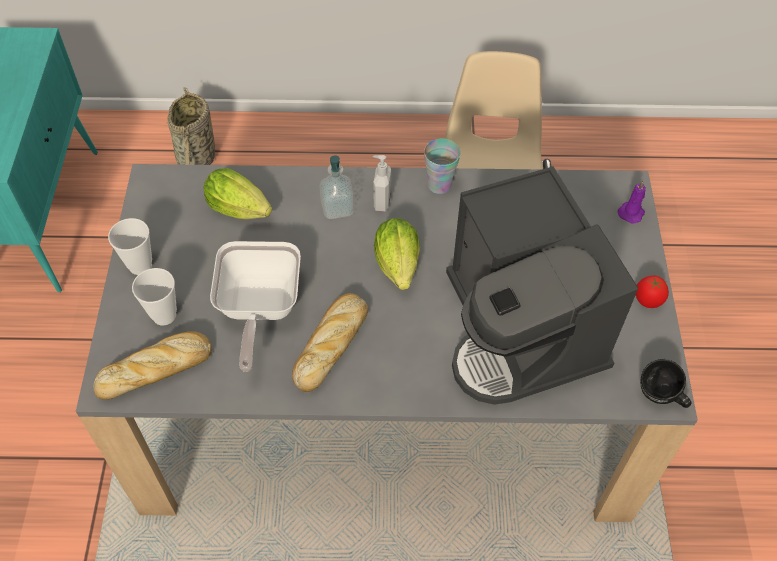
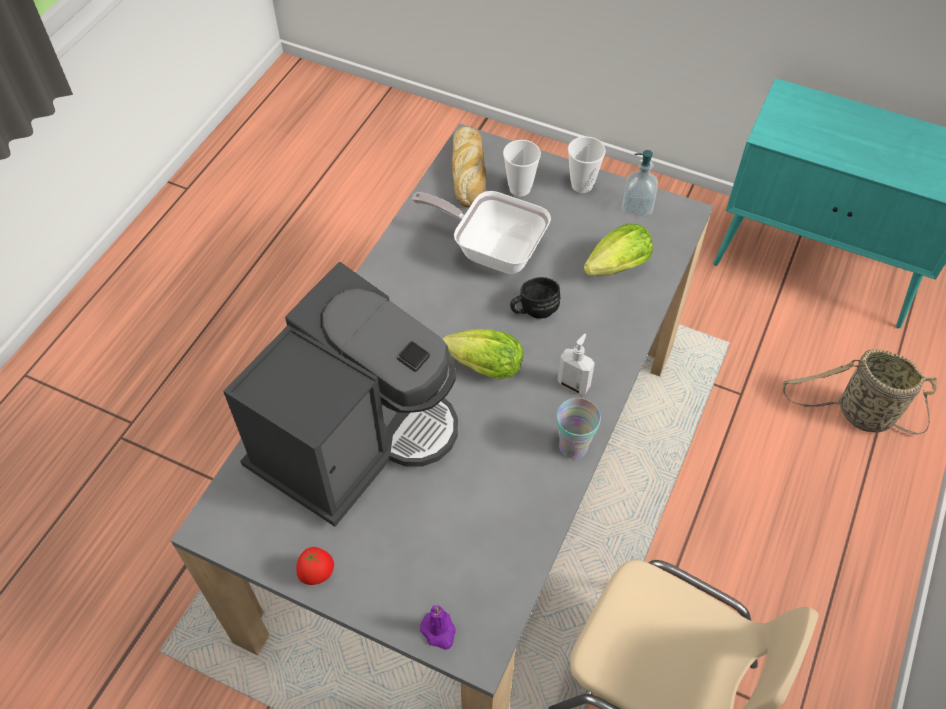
camera: 115 degrees right, 0 degrees up
bread [292,293,369,392] -> none
soap dispenser [319,155,355,219] -> soap dispenser moved to [622,150,658,217]
coffee machine [446,166,638,405] -> coffee machine turned 120 degrees clockwise [223,262,458,527]
black mug [640,359,691,408] -> black mug moved to [510,277,560,319]

